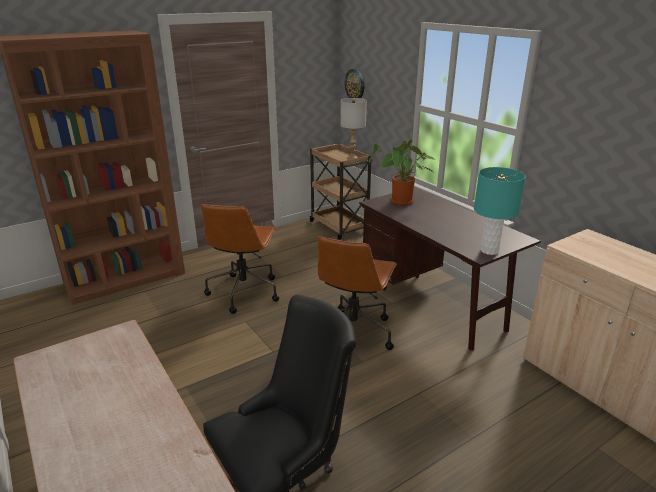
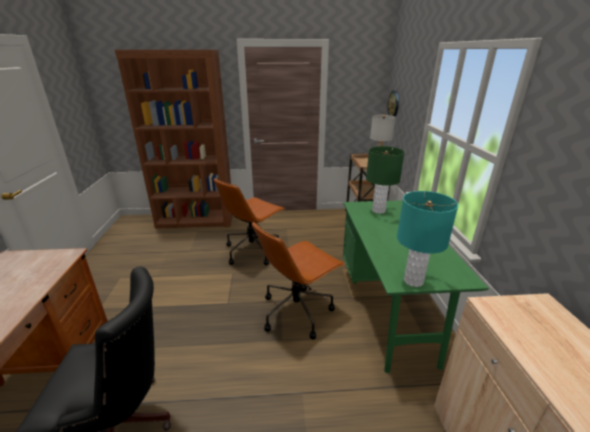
camera: 30 degrees right, 0 degrees up
brown desk [359,187,541,350] -> green desk [343,200,489,373]
potted plant [369,140,435,205] -> green table lamp [366,146,404,214]

